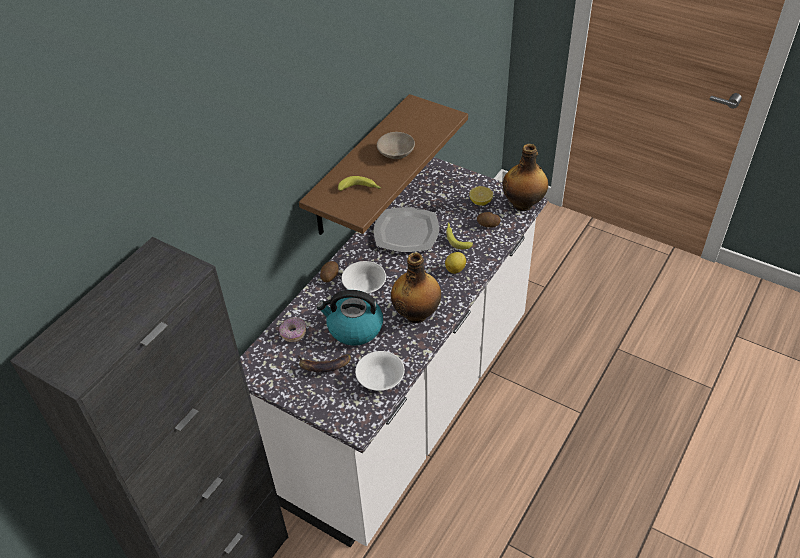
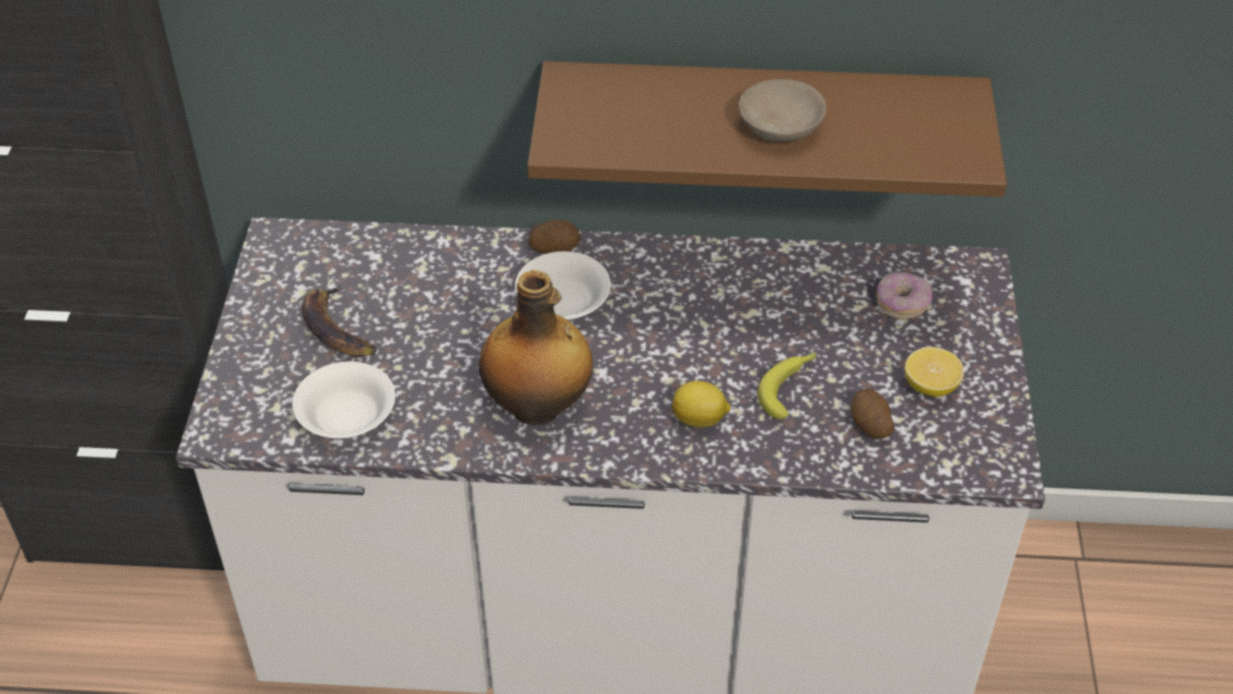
camera: 60 degrees right, 0 degrees up
donut [279,317,306,342] -> donut moved to [876,272,933,319]
kettle [316,290,383,346] -> none
banana [338,176,381,191] -> none
plate [374,207,439,252] -> none
bottle [502,144,548,211] -> none

